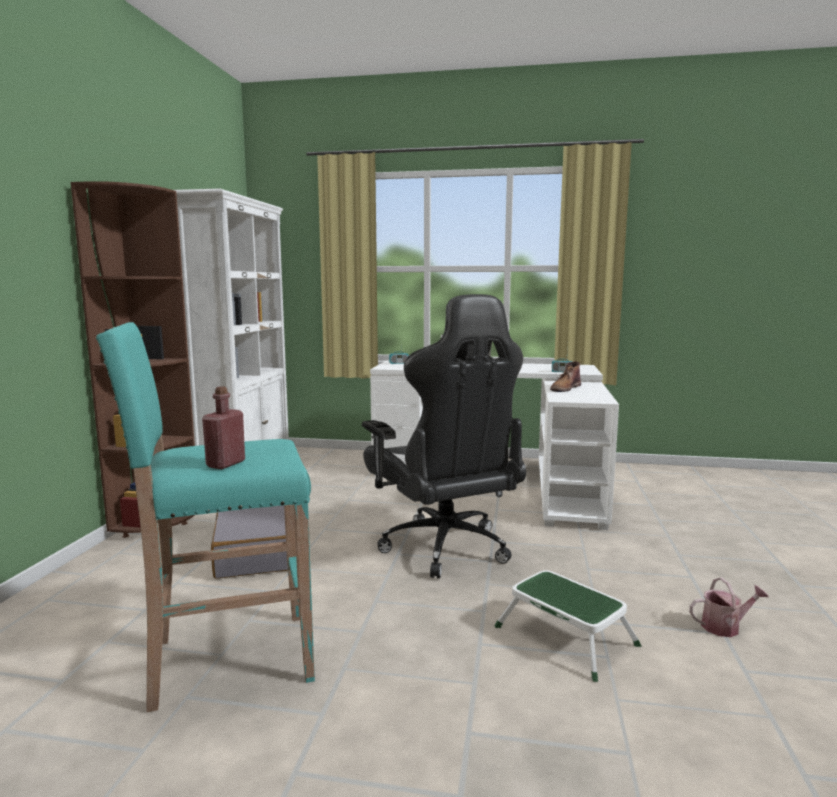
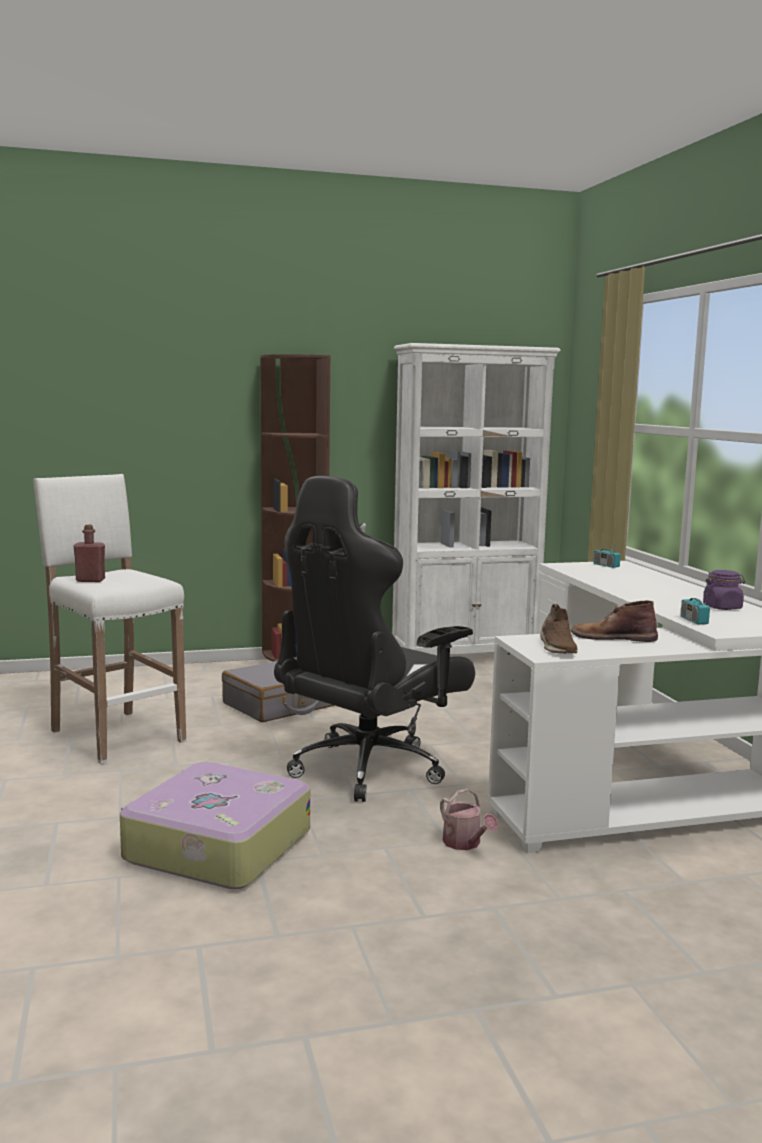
camera: 65 degrees right, 0 degrees up
turquoise stool [96,322,315,712] -> white stool [33,474,186,765]
green step ladder [495,570,642,682] -> suitcase [120,762,310,889]
watering can [689,577,769,637] -> watering can moved to [440,788,498,850]
none -> brown shoe [540,604,577,654]
none -> purple jar [703,570,745,610]

